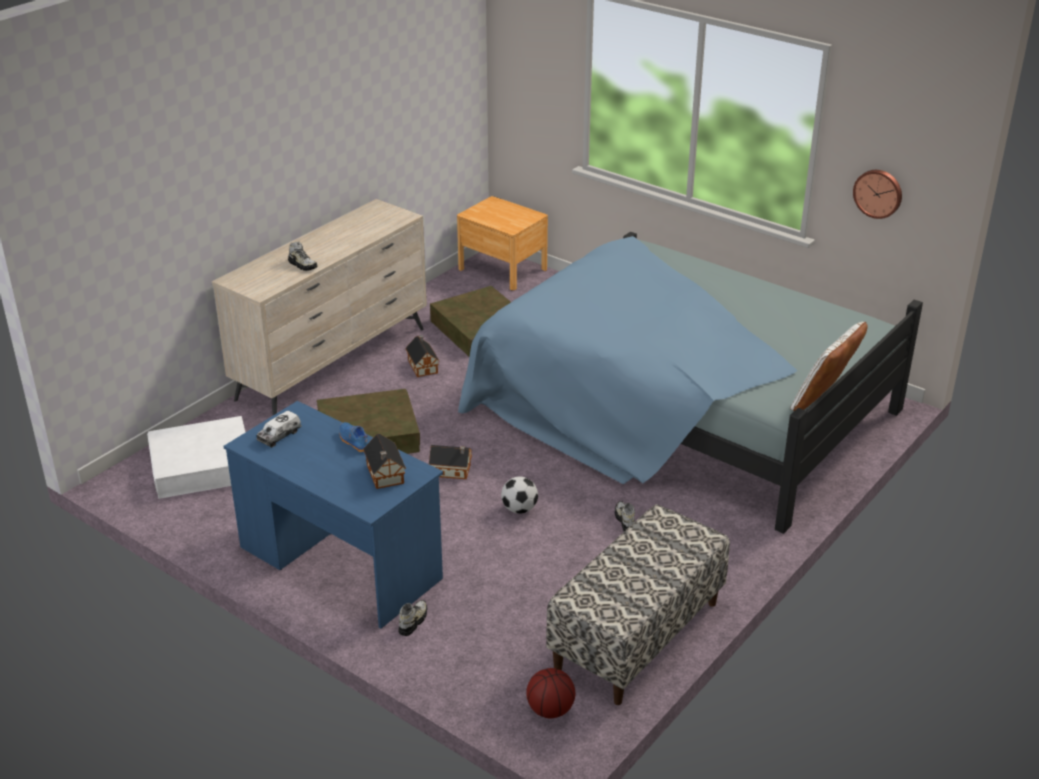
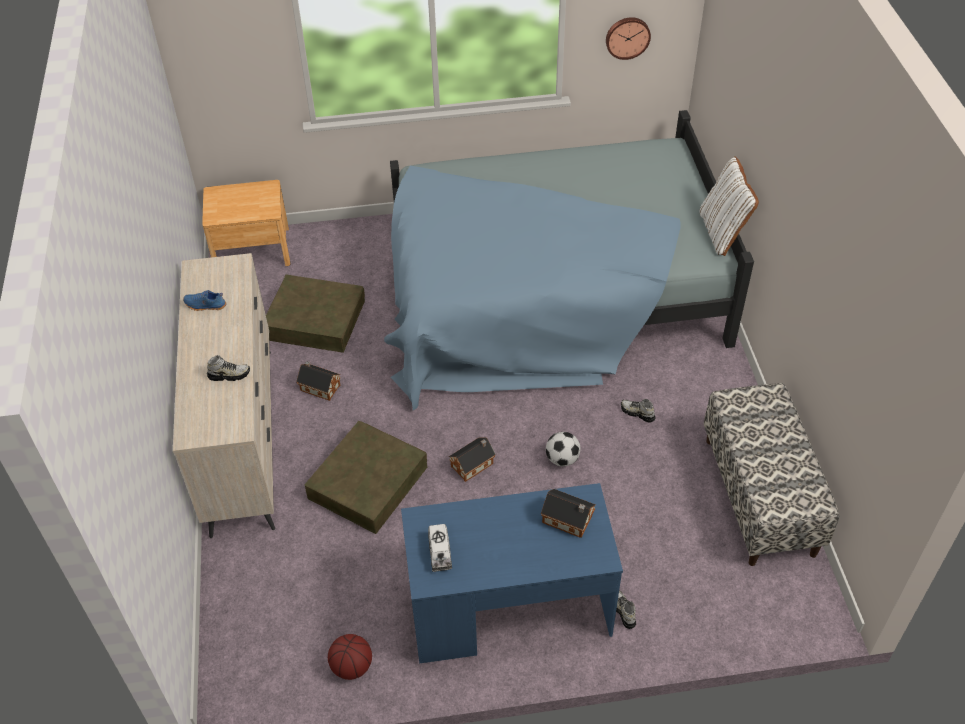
camera: 45 degrees left, 15 degrees up
white storage box [147,416,245,499] -> none
blue shoe [339,422,369,452] -> blue shoe moved to [183,290,226,311]
basketball [526,668,575,718] -> basketball moved to [328,634,372,680]

